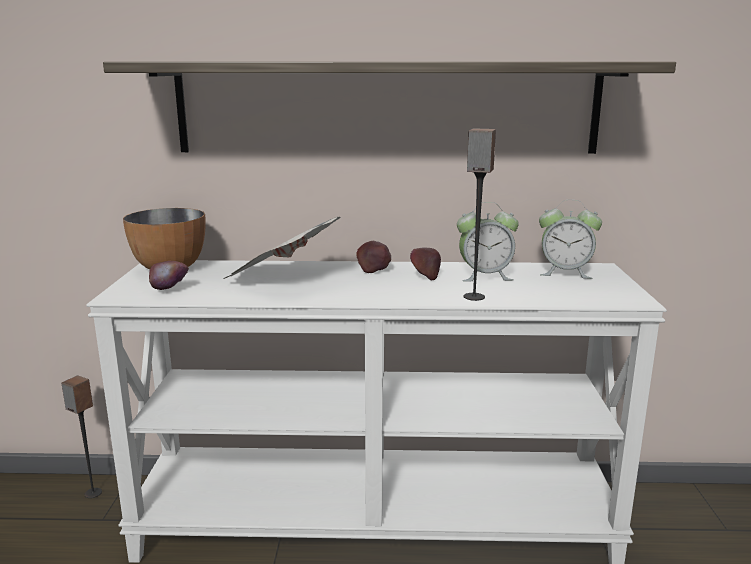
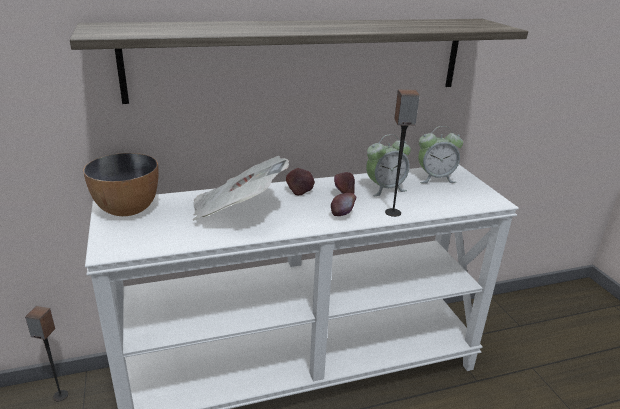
camera: 20 degrees left, 10 degrees up
apple [149,261,189,290] -> apple moved to [331,193,356,216]

